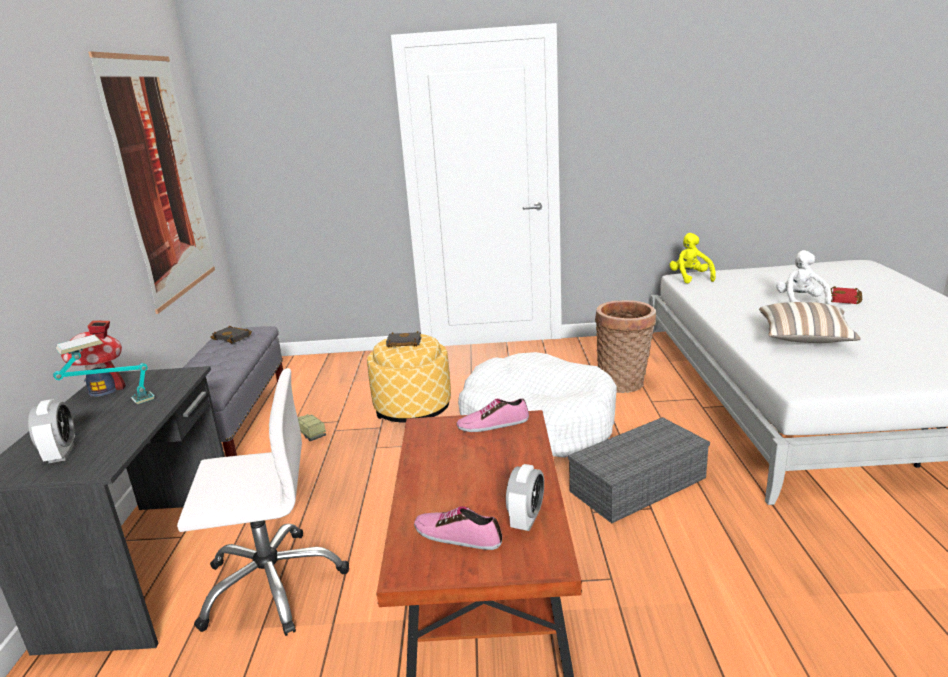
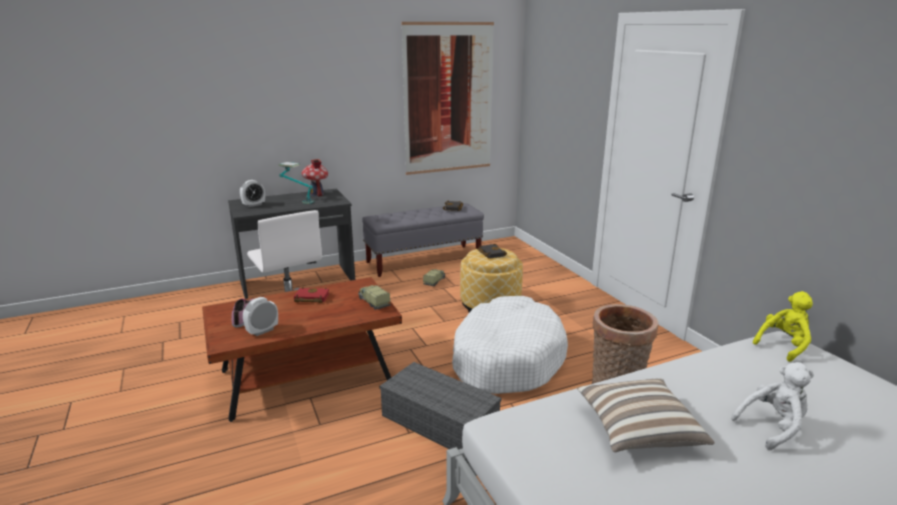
camera: 65 degrees right, 0 degrees up
shoe [456,398,529,432] -> toy truck [358,285,391,310]
alarm clock [506,464,544,531] -> alarm clock turned 135 degrees clockwise [243,297,278,336]
red book [831,286,862,304] -> red book moved to [294,287,330,303]

